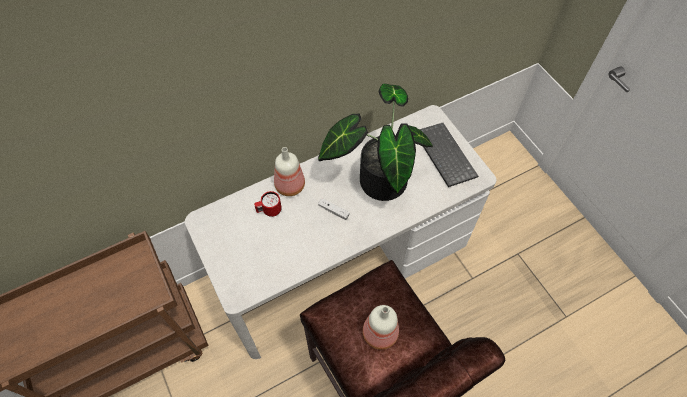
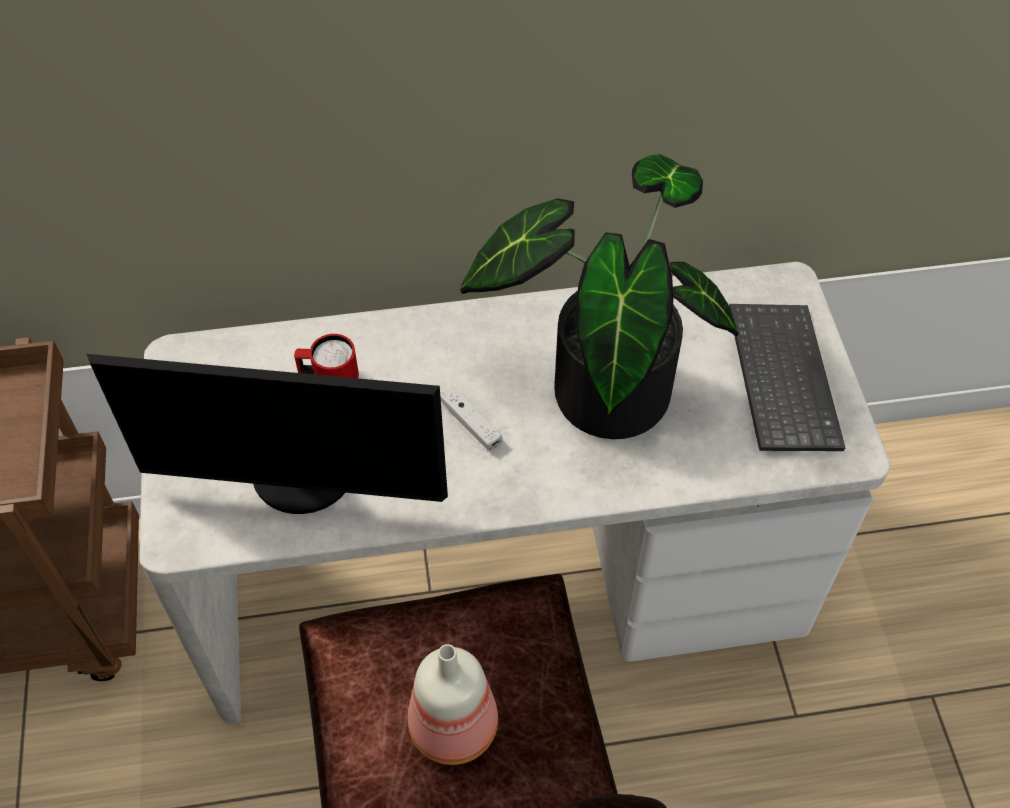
camera: 20 degrees right, 5 degrees down
bottle [274,147,305,196] -> none
none -> monitor [87,354,448,514]

